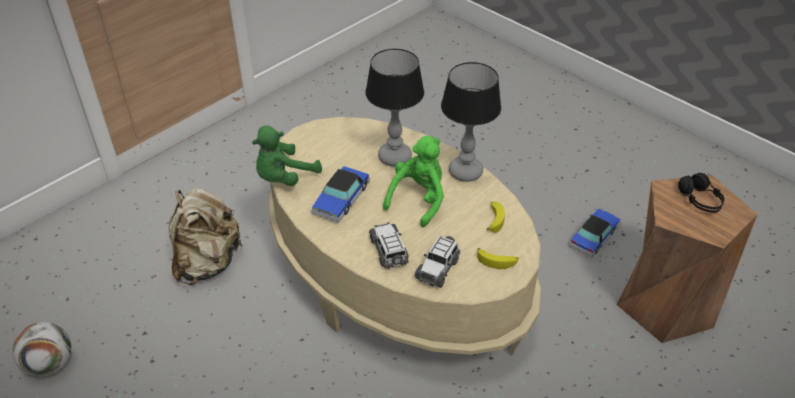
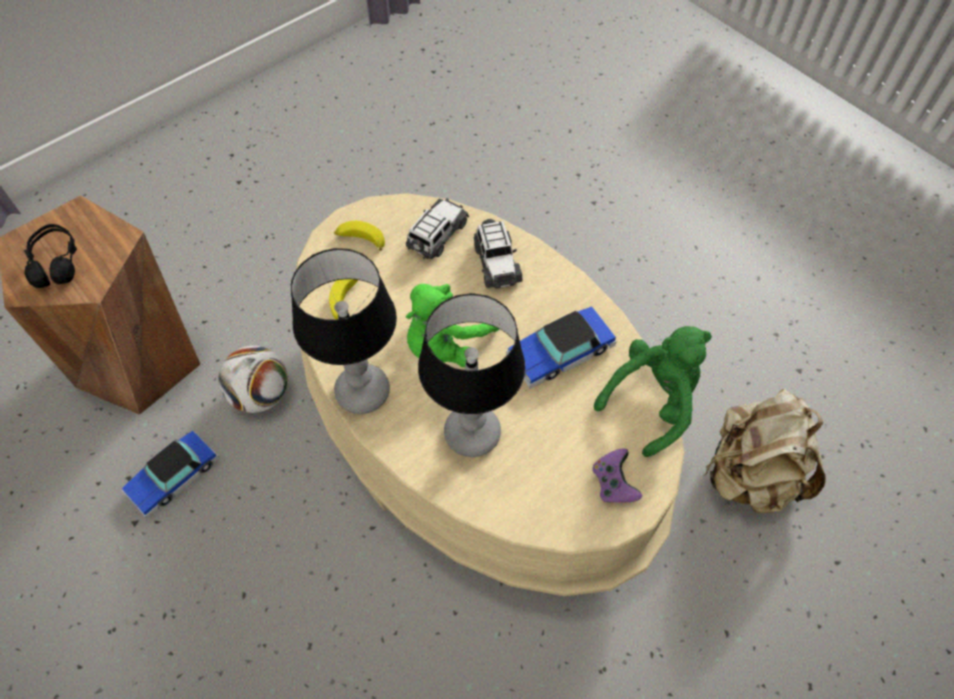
camera: 175 degrees left, 15 degrees up
football [12,322,71,377] -> football moved to [218,346,288,413]
toy car [311,166,370,223] -> toy car turned 150 degrees counterclockwise [506,307,616,388]
none -> purple game controller [593,448,642,503]

